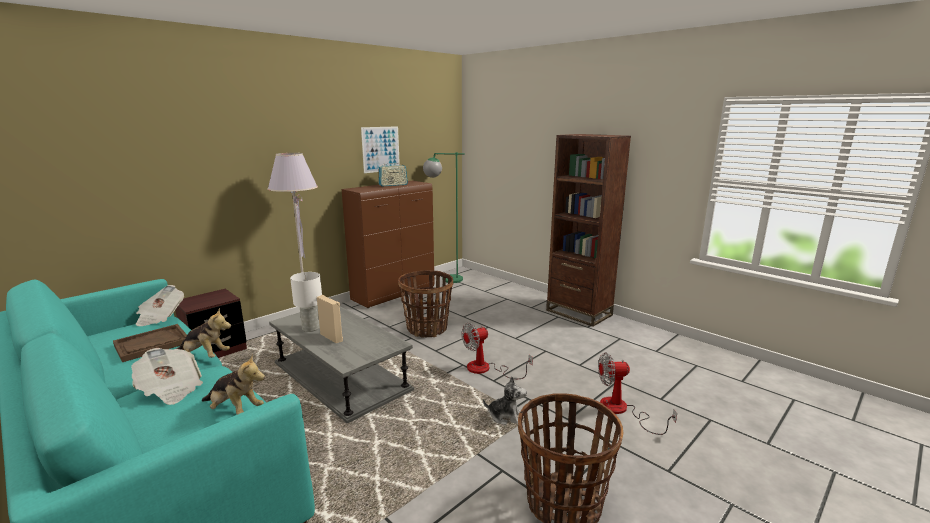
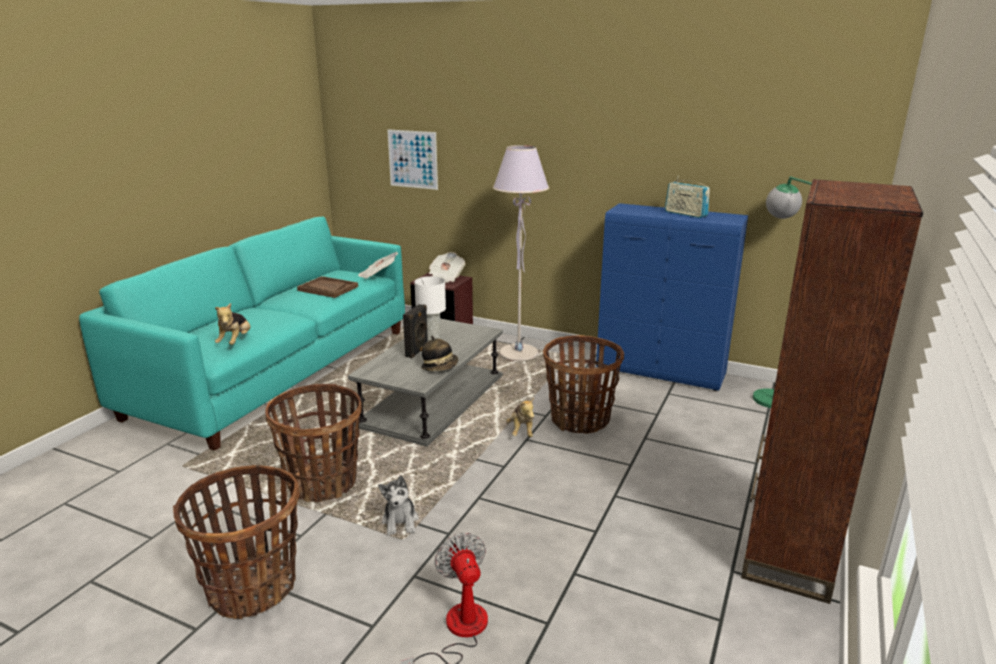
camera: 70 degrees right, 5 degrees up
newspaper [131,348,203,405] -> newspaper moved to [429,252,465,283]
plush toy [177,308,231,358] -> plush toy moved to [506,398,534,437]
beige speaker [317,295,343,343] -> black speaker [403,304,428,358]
brown cabinet [342,180,434,308] -> blue cabinet [596,203,748,391]
picture [361,126,400,173] -> picture moved to [387,129,438,190]
fan [461,323,533,379] -> none
none -> basket [265,384,362,502]
none -> hat [421,336,458,371]

